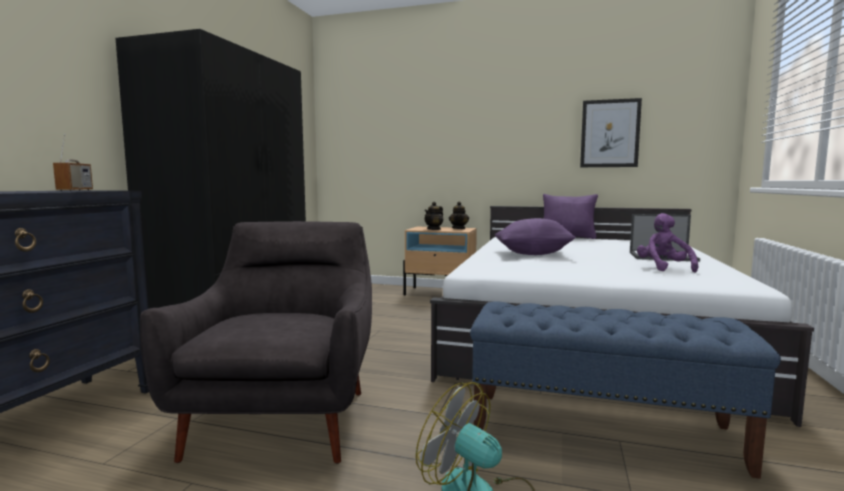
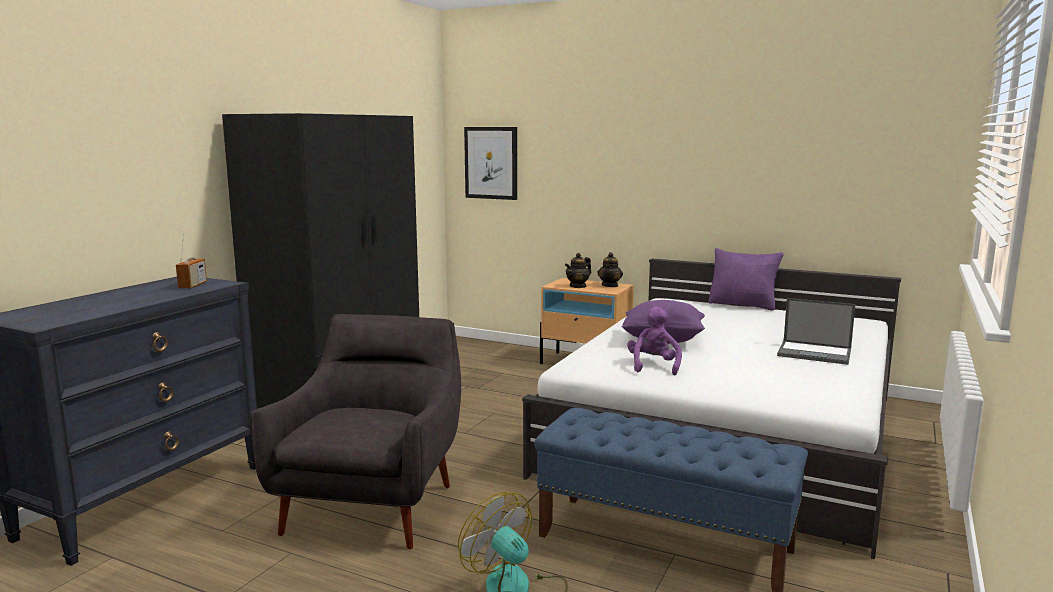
camera: 10 degrees right, 5 degrees up
picture [580,98,642,167] -> picture moved to [464,127,517,200]
purple plush toy [637,213,698,273] -> purple plush toy moved to [627,306,682,375]

